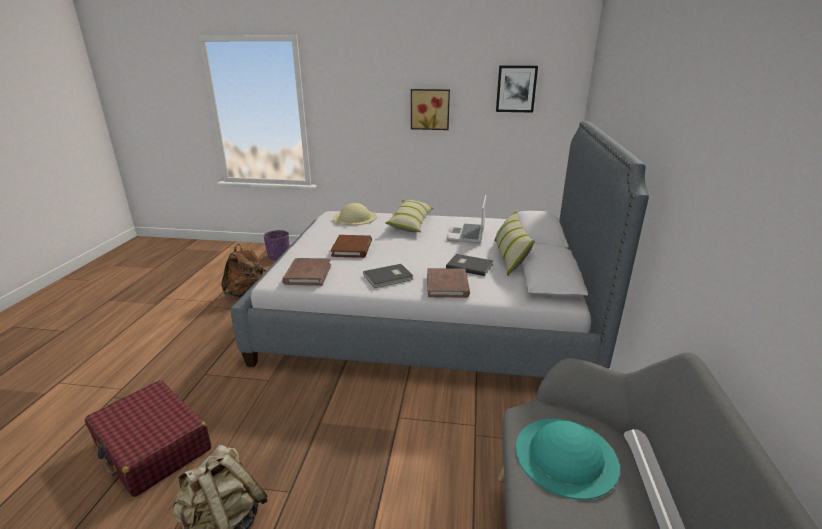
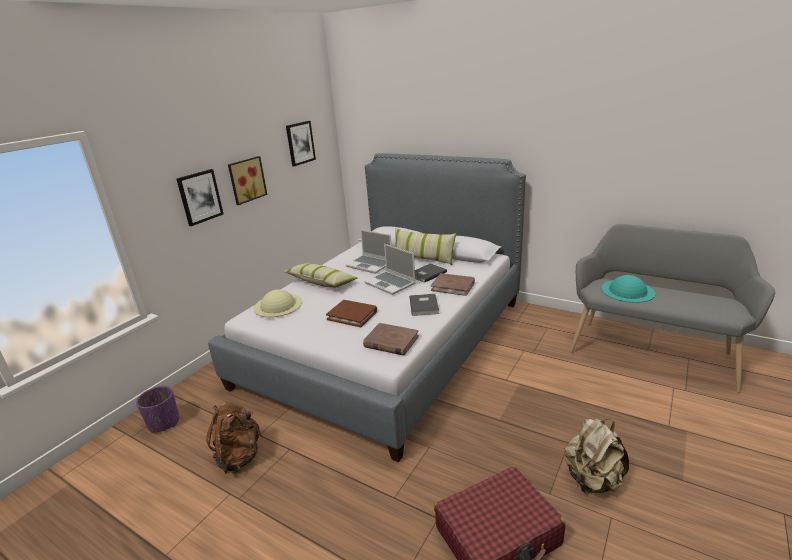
camera: 65 degrees left, 0 degrees up
none -> picture [177,169,224,226]
none -> laptop [365,244,416,295]

